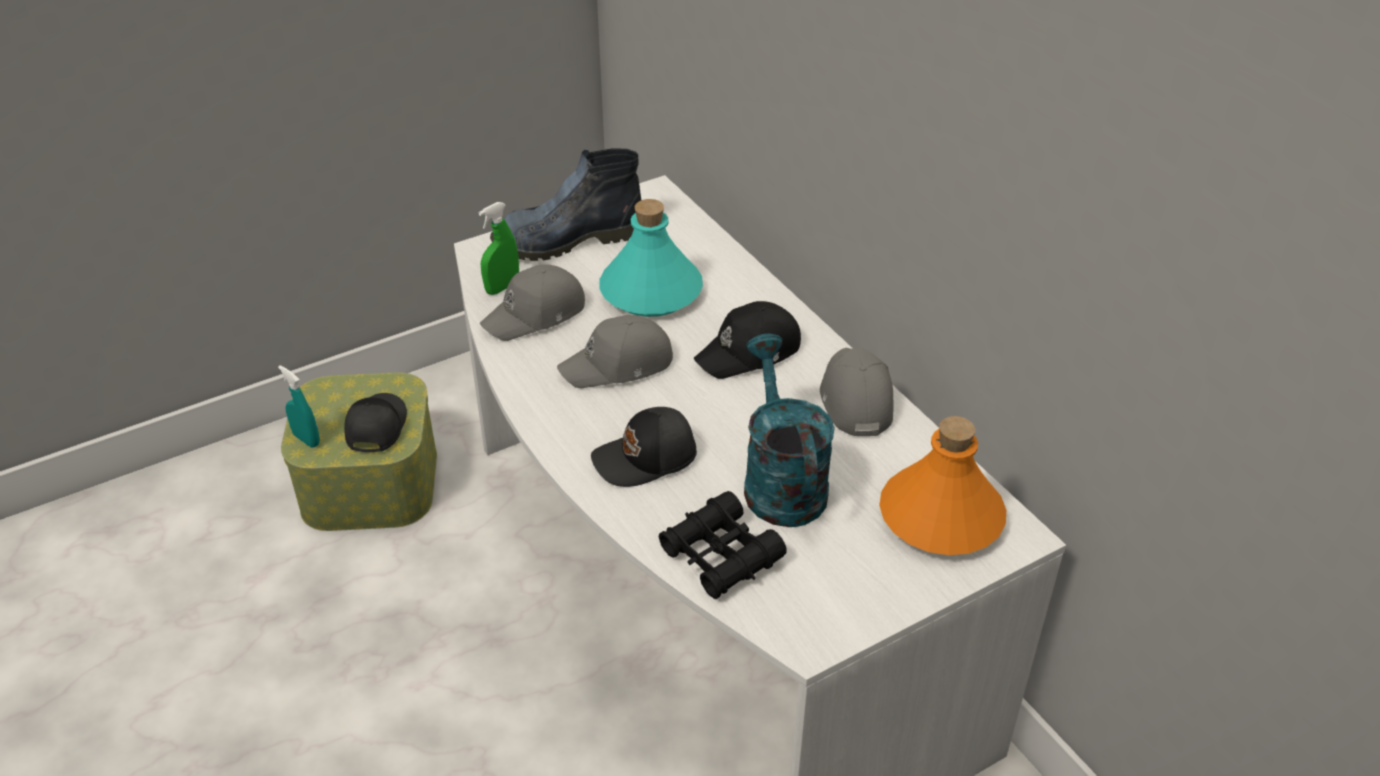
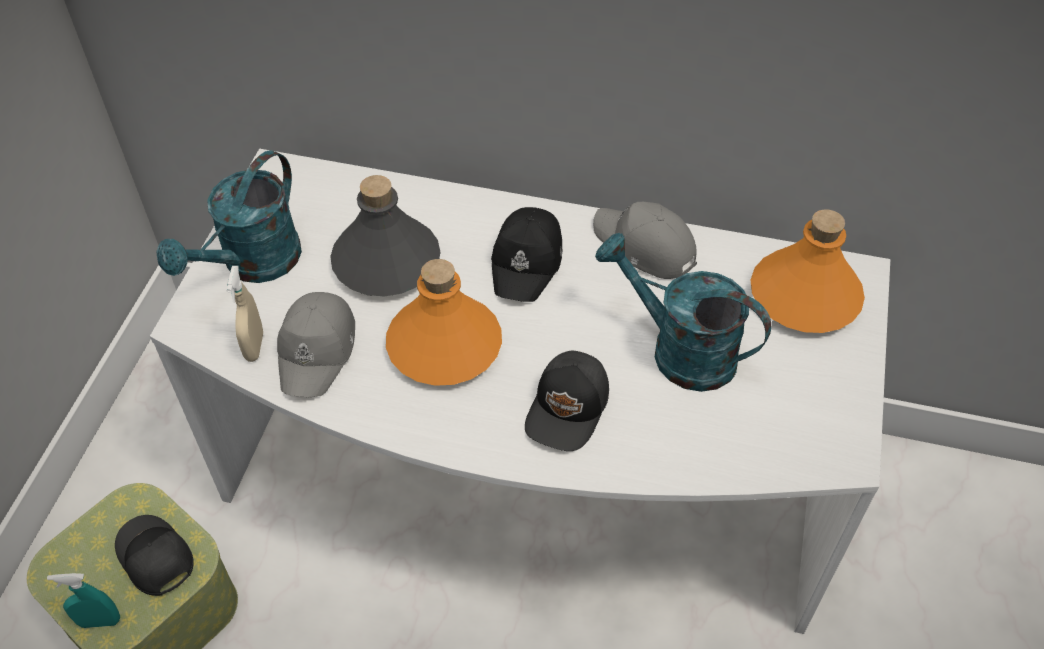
camera: 45 degrees left, 10 degrees up
green spray bottle [479,202,519,295] -> beige spray bottle [227,266,263,362]
boot [490,148,641,261] -> turquoise watering can [156,150,302,283]
grey cap [557,315,673,388] -> orange bottle [386,259,502,386]
turquoise bottle [599,199,703,317] -> grey bottle [330,175,441,296]
black binoculars [659,491,787,599] -> none

